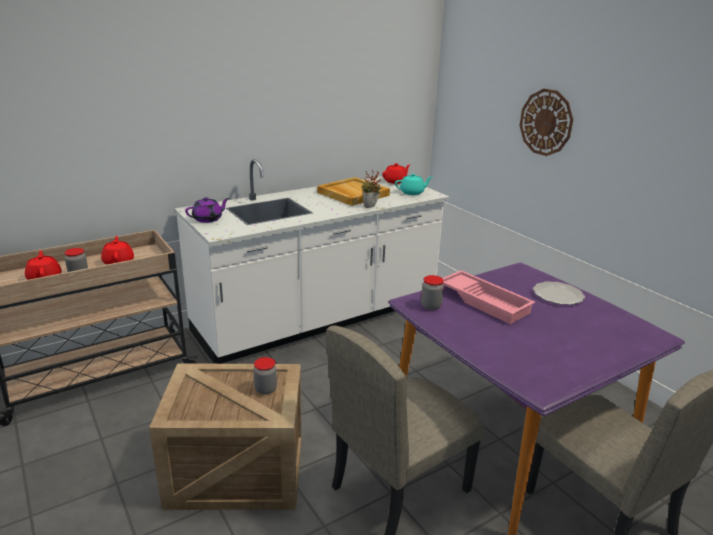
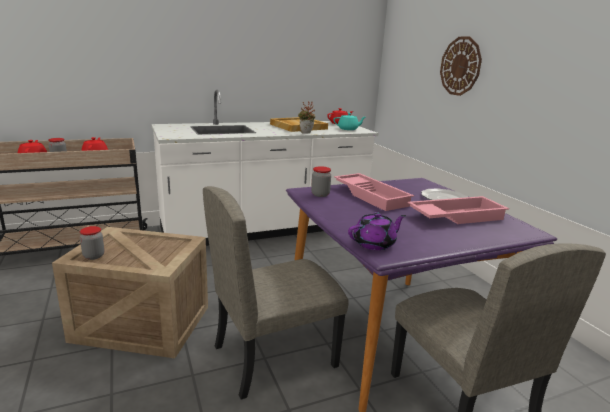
camera: 10 degrees right, 5 degrees down
purple teapot [185,197,229,223] -> purple teapot moved to [348,212,406,250]
jar [253,357,277,395] -> jar moved to [80,226,104,260]
none -> pink tray [408,196,509,224]

